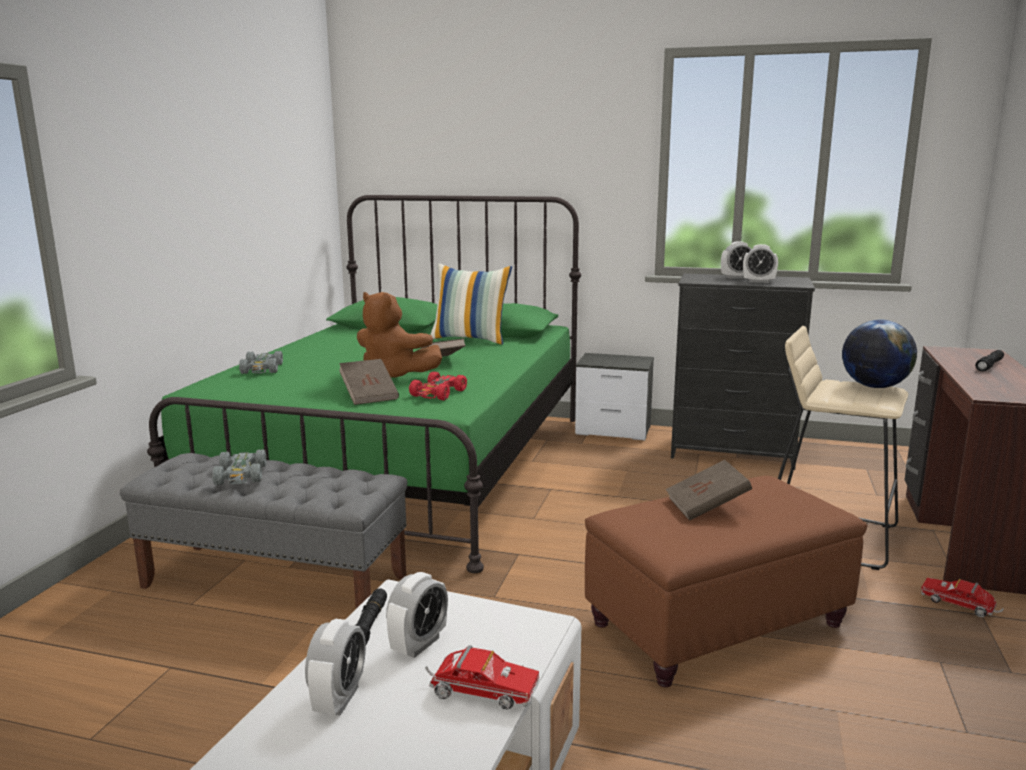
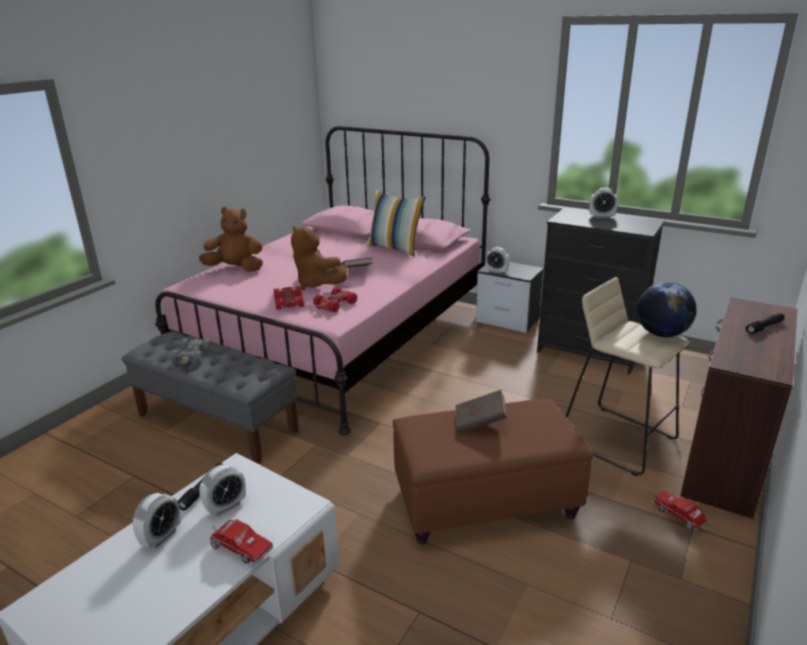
camera: 15 degrees right, 10 degrees up
green bed [147,195,581,573] -> pink bed [155,126,491,435]
grey toy car [239,351,283,374] -> brown plush toy [199,207,263,272]
brown book [339,359,399,405] -> red toy car [273,286,304,310]
alarm clock [743,244,778,283] -> alarm clock moved to [485,247,510,274]

